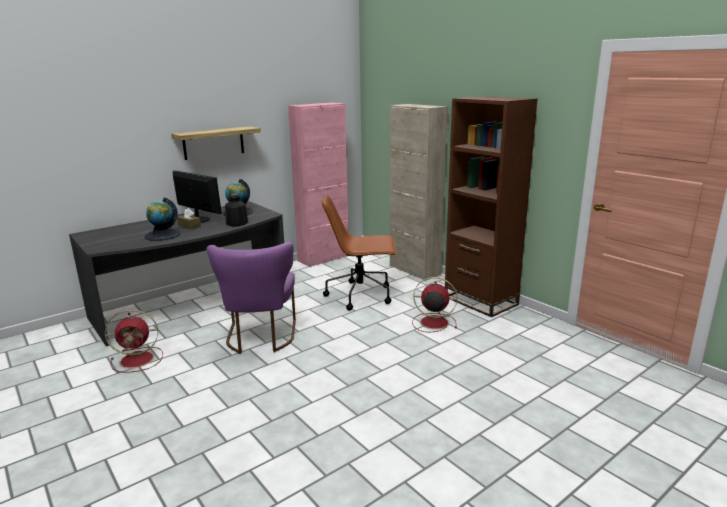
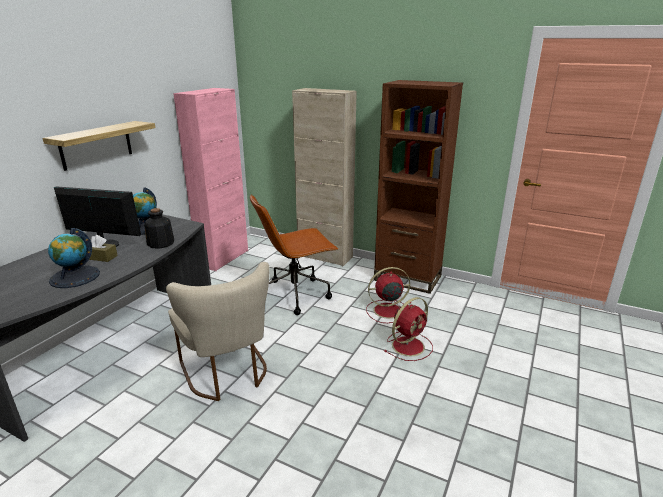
camera: 25 degrees left, 5 degrees up
red fan [105,310,163,373] -> red fan moved to [384,297,433,361]
purple chair [207,242,296,354] -> beige chair [166,262,270,401]

